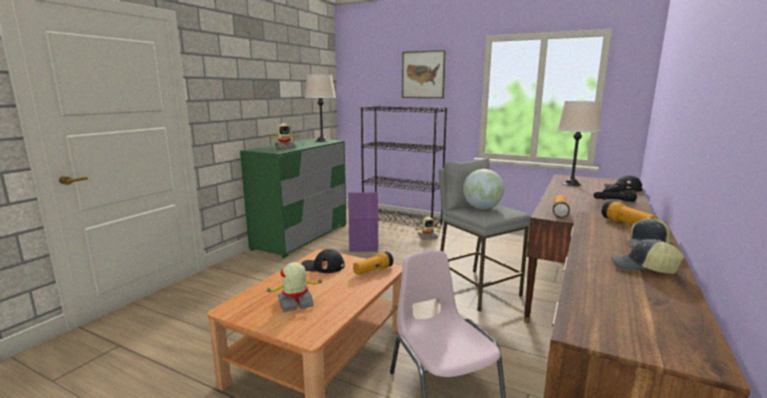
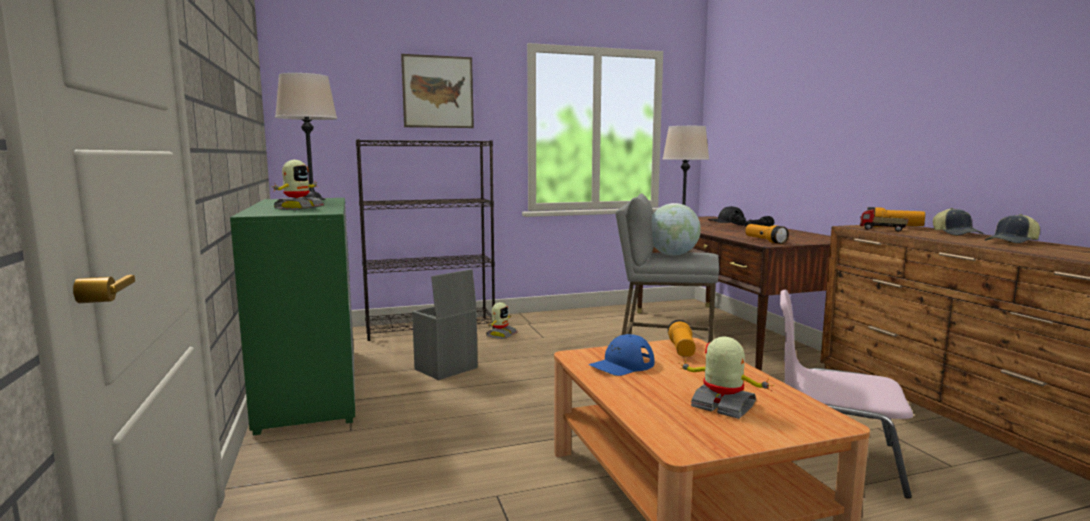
camera: 45 degrees left, 5 degrees down
toy robot [264,262,325,312] -> toy robot turned 105 degrees clockwise [679,336,774,419]
black cap [302,249,345,273] -> blue cap [589,334,654,376]
purple storage box [348,192,378,252] -> grey storage box [412,269,478,380]
none -> toy truck [860,209,908,232]

